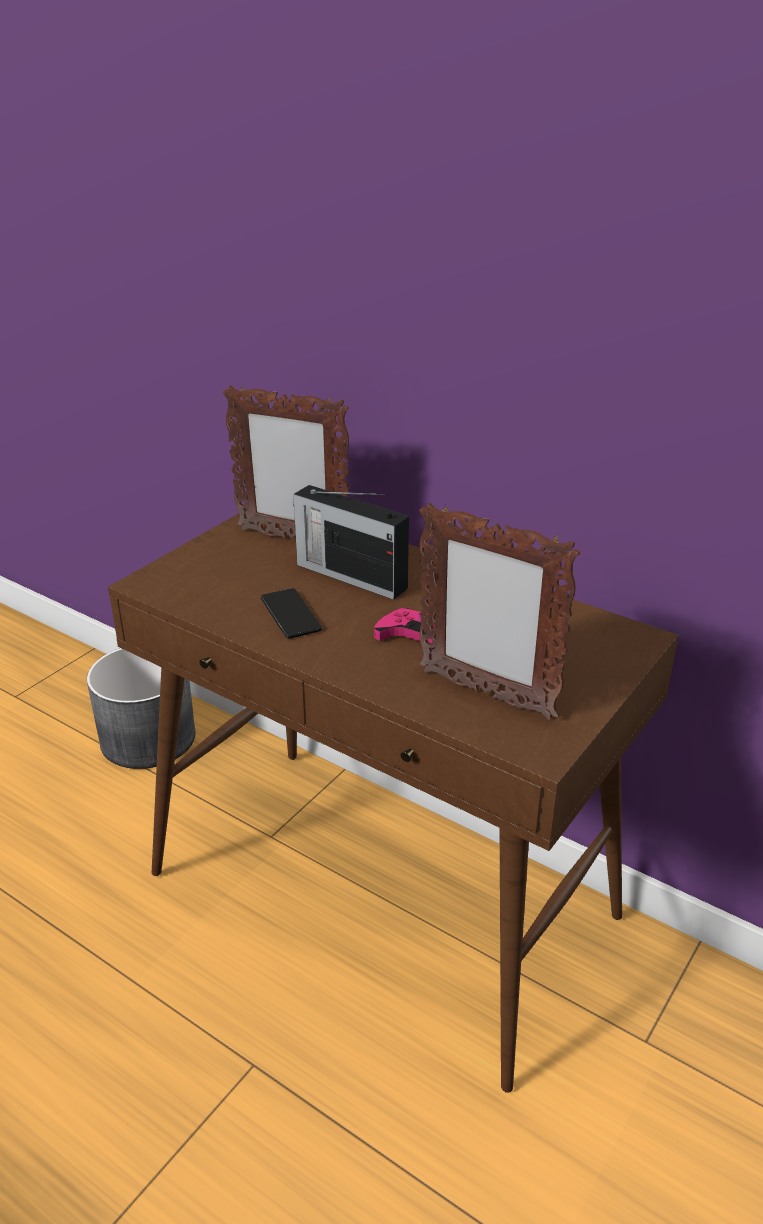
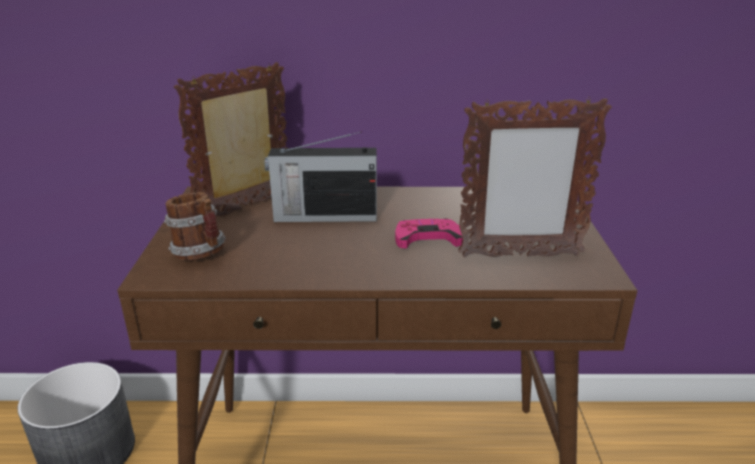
camera: 35 degrees left, 5 degrees down
picture frame [223,385,350,539] -> picture frame turned 150 degrees clockwise [174,62,288,216]
phone [261,588,322,639] -> none
none -> mug [164,192,226,260]

